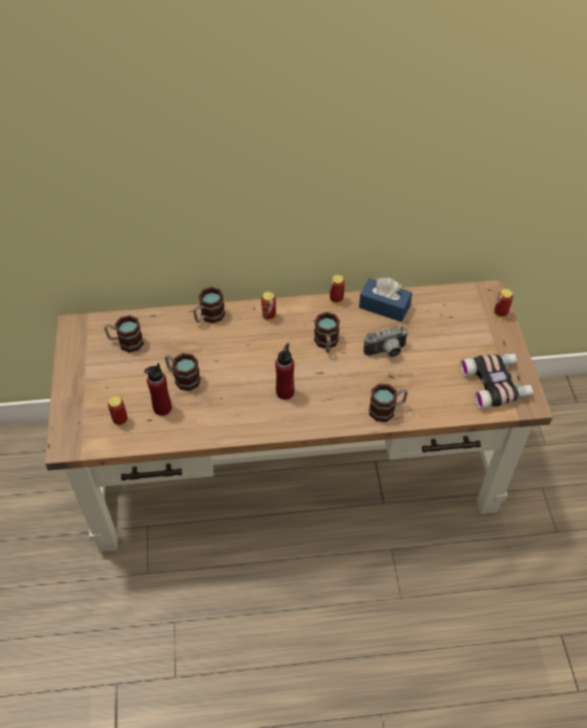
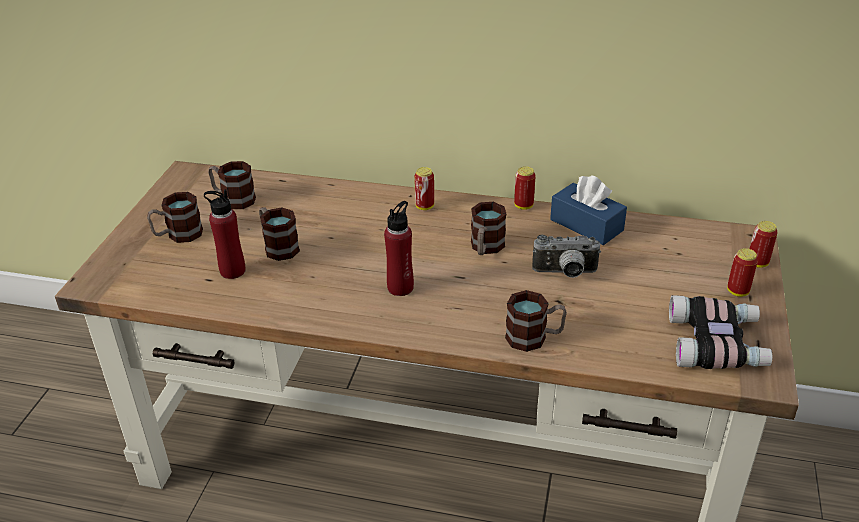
camera: 20 degrees right, 15 degrees down
can [108,396,128,426] -> can moved to [727,248,758,297]
mug [193,287,225,323] -> mug moved to [147,192,203,243]

